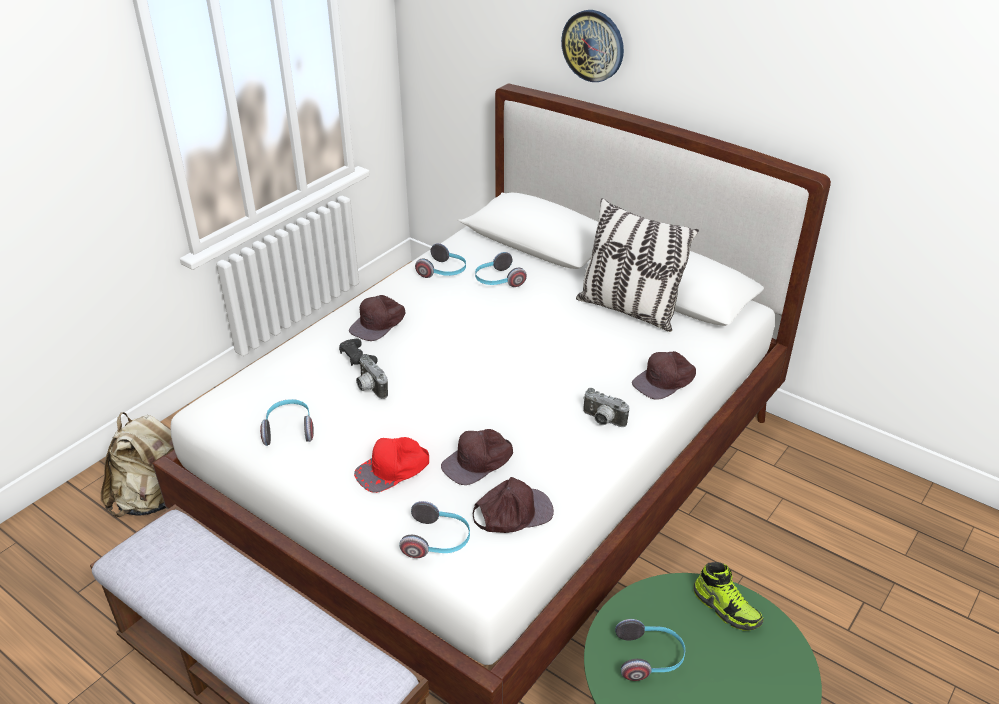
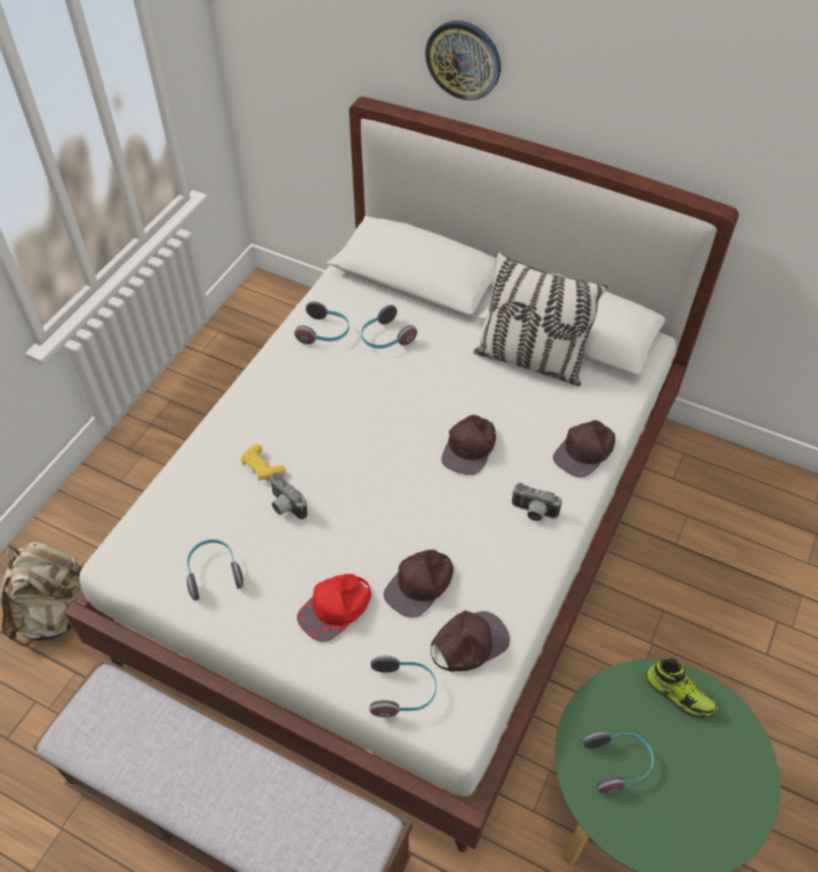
camera: 10 degrees left, 15 degrees up
black game controller [339,338,378,366] -> yellow game controller [241,444,286,481]
brown cap [349,295,405,341] -> brown cap moved to [441,415,496,475]

